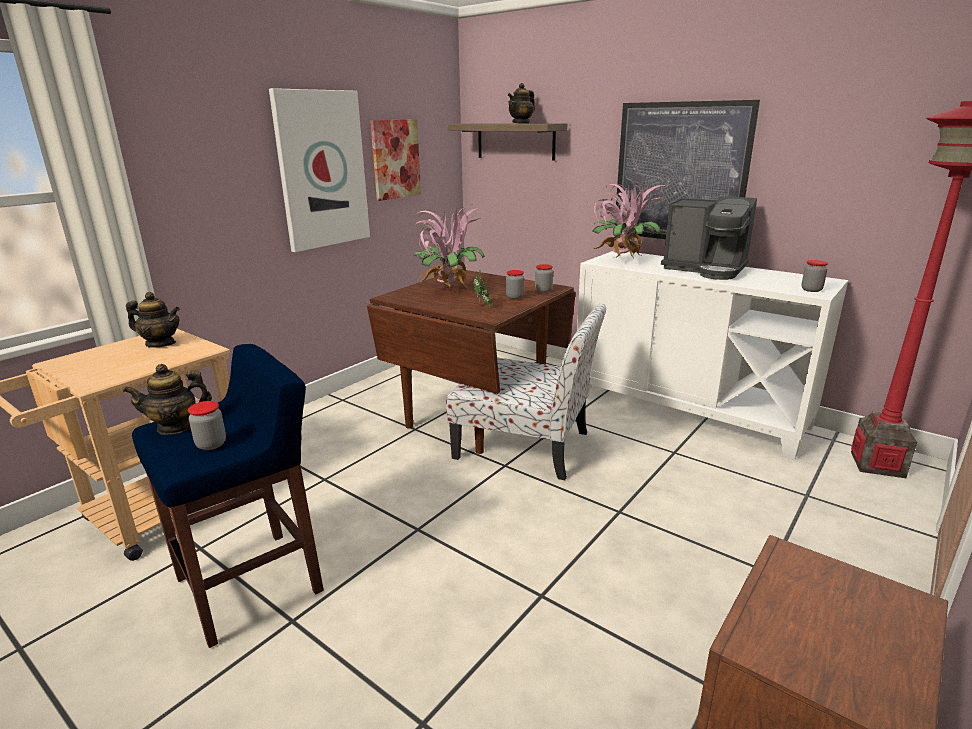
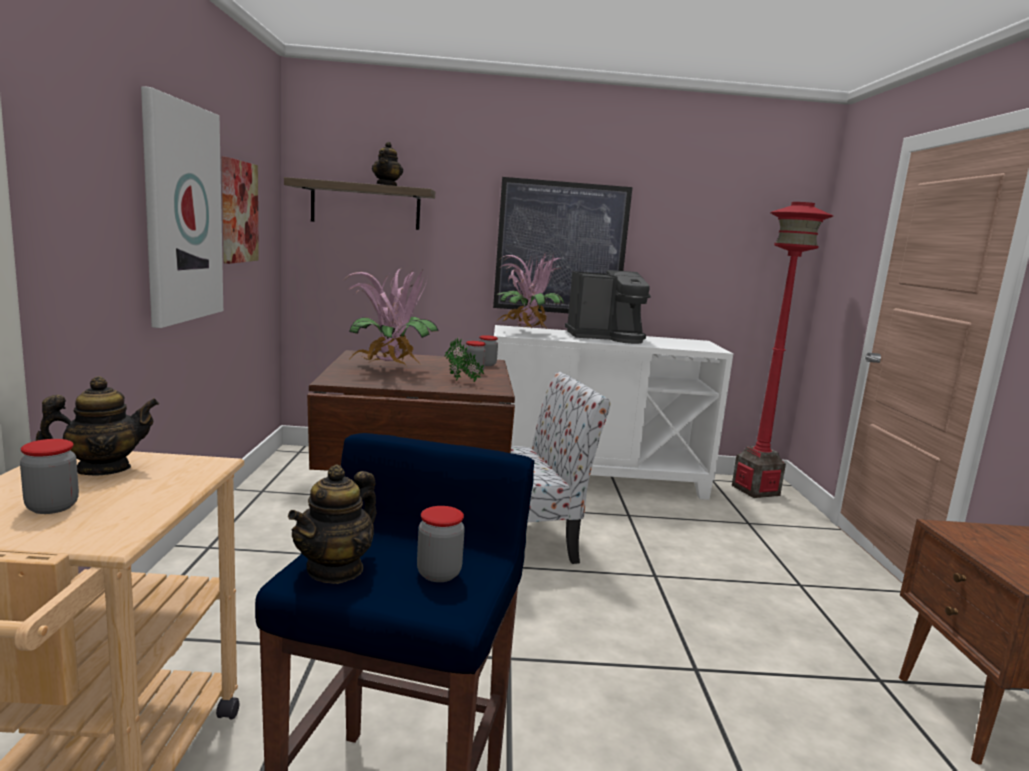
camera: 40 degrees left, 10 degrees down
jar [801,260,828,292] -> jar moved to [20,439,79,514]

